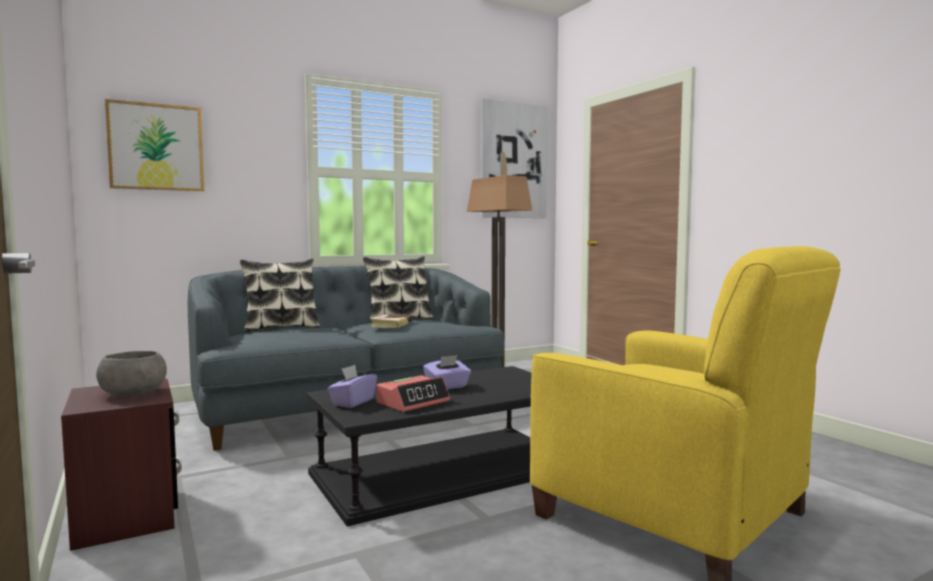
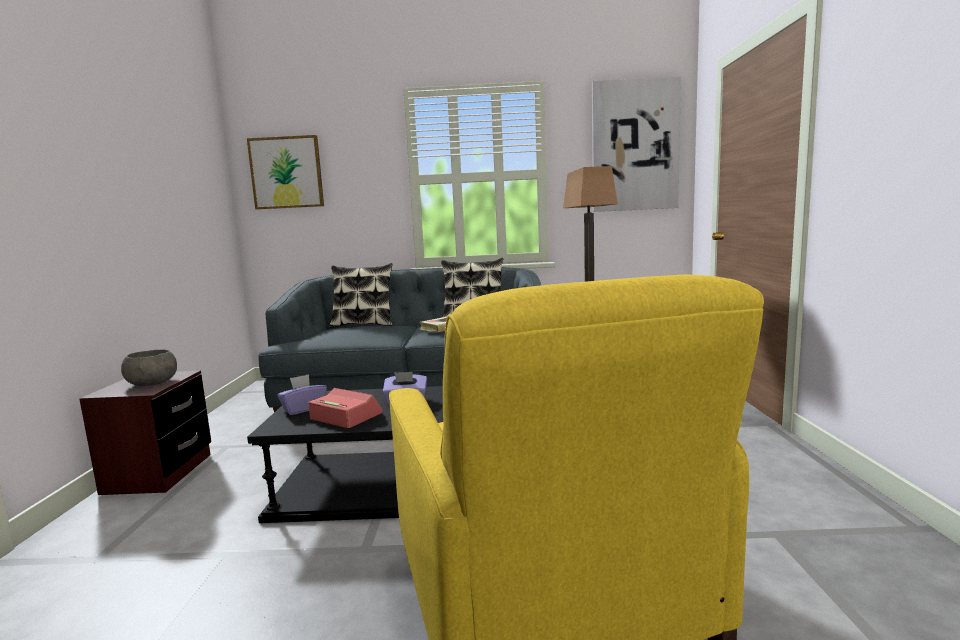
camera: 30 degrees right, 5 degrees up
alarm clock [377,375,450,412] -> alarm clock turned 135 degrees counterclockwise [308,388,383,428]

